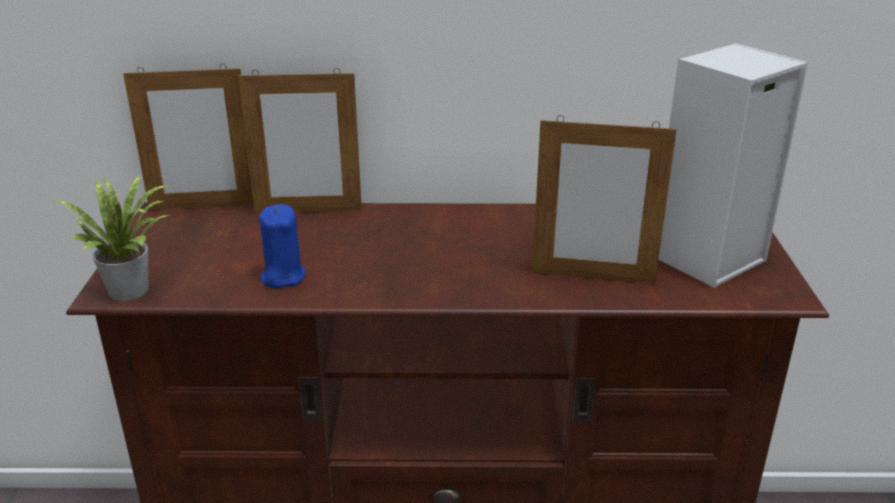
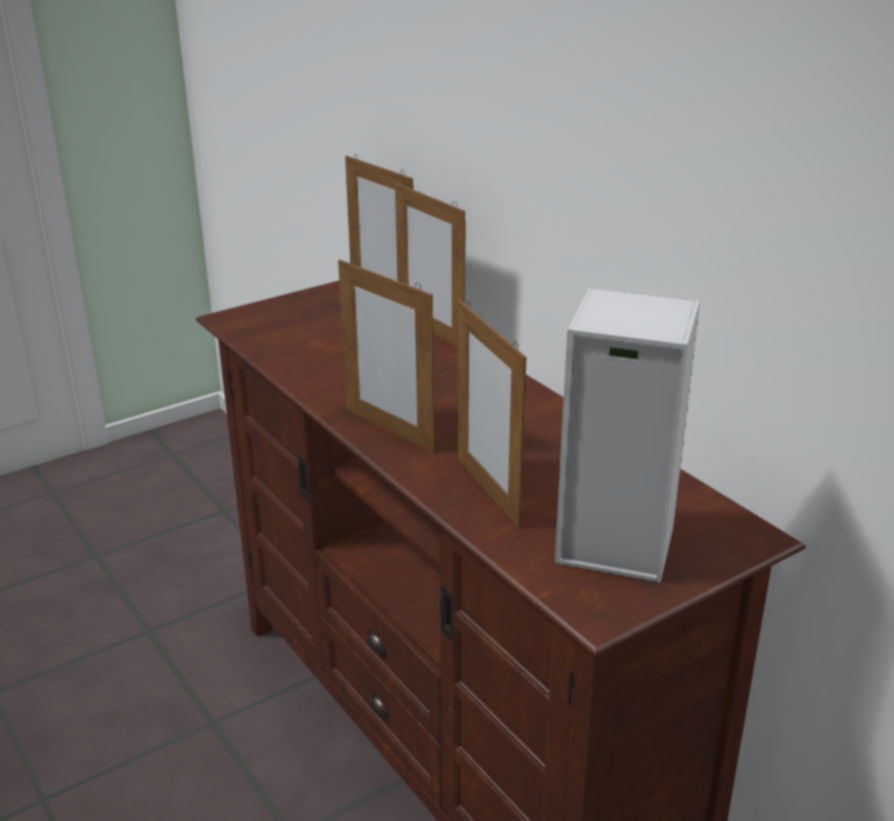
camera: 55 degrees right, 0 degrees up
potted plant [55,174,169,301] -> none
blue candle [259,204,306,288] -> none
none -> picture frame [338,258,434,453]

